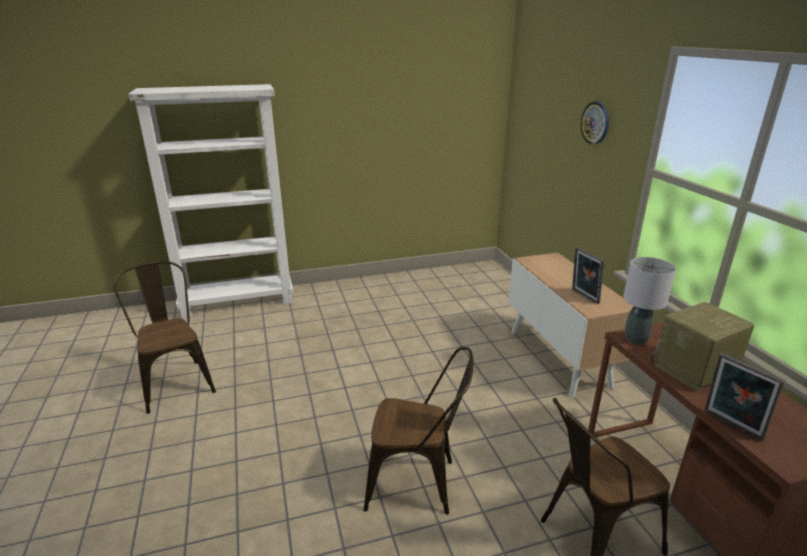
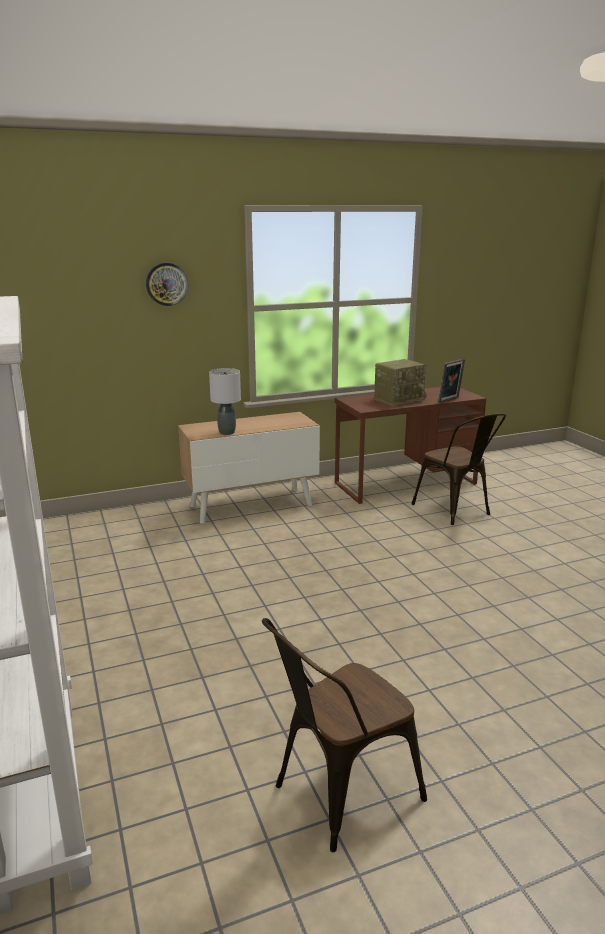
camera: 95 degrees left, 5 degrees down
brown chair [364,347,473,515] -> none
picture frame [572,247,604,304] -> none
grey table lamp [623,257,676,345] -> grey table lamp moved to [209,368,241,435]
radio [651,302,754,391] -> radio turned 90 degrees counterclockwise [374,359,427,407]

